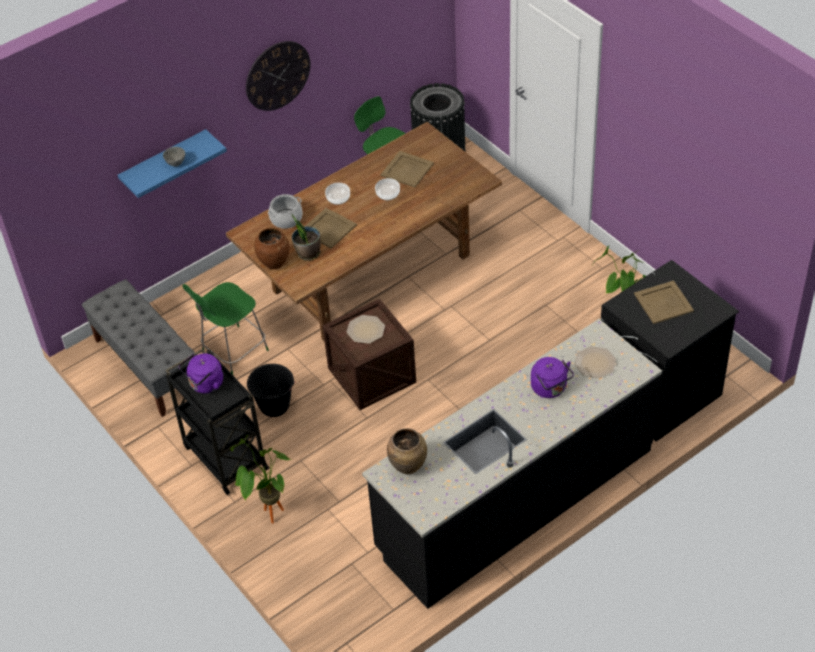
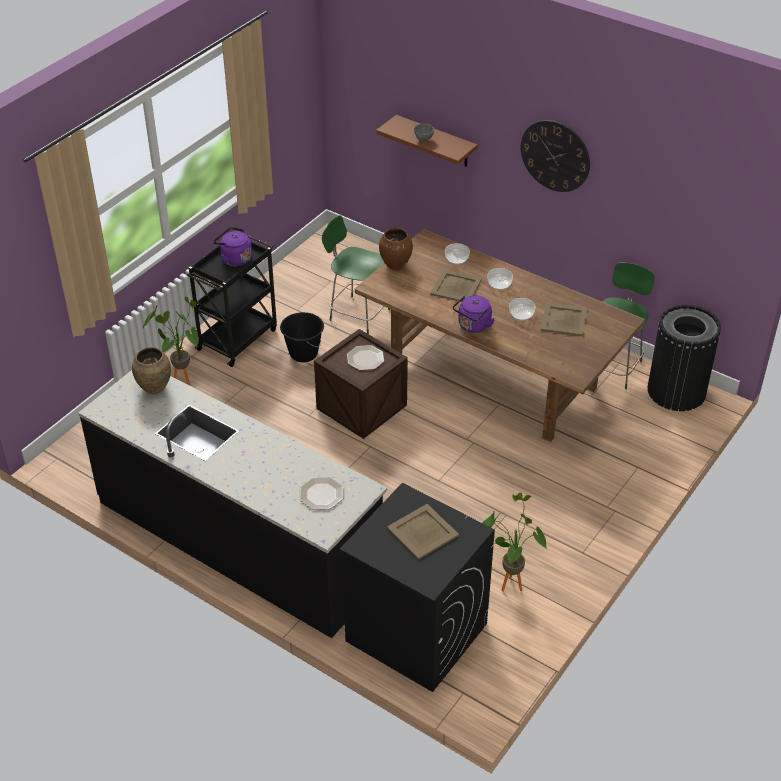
camera: 70 degrees right, 5 degrees down
grey bench [82,280,196,417] -> none
blue shelf [118,129,227,198] -> brown shelf [376,115,478,167]
cooking pot [268,194,303,229] -> bowl [445,243,470,264]
potted plant [292,214,321,261] -> none
purple kettle [531,357,574,398] -> purple kettle moved to [453,295,495,333]

